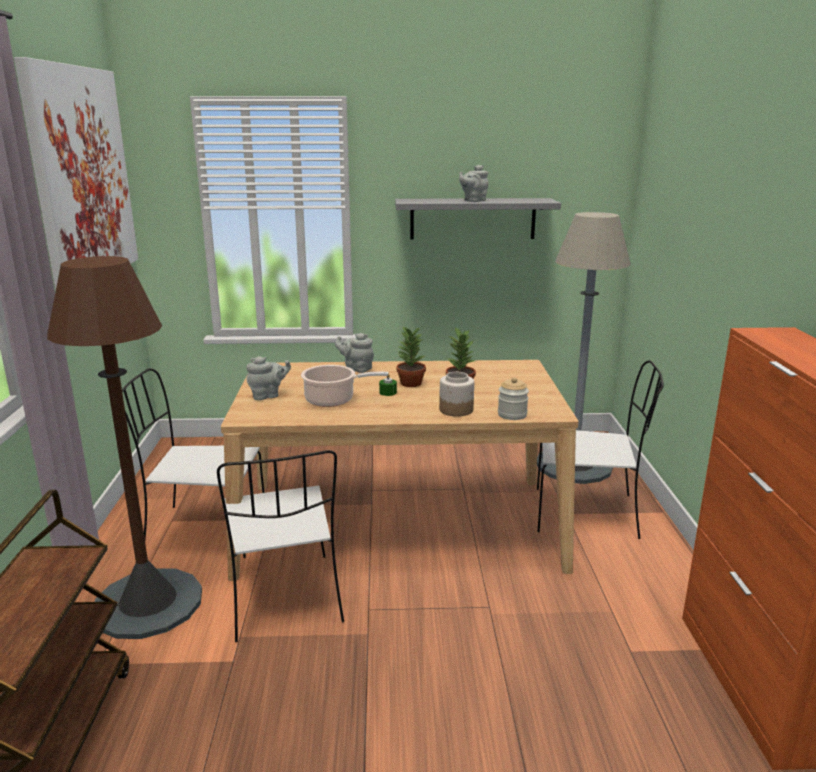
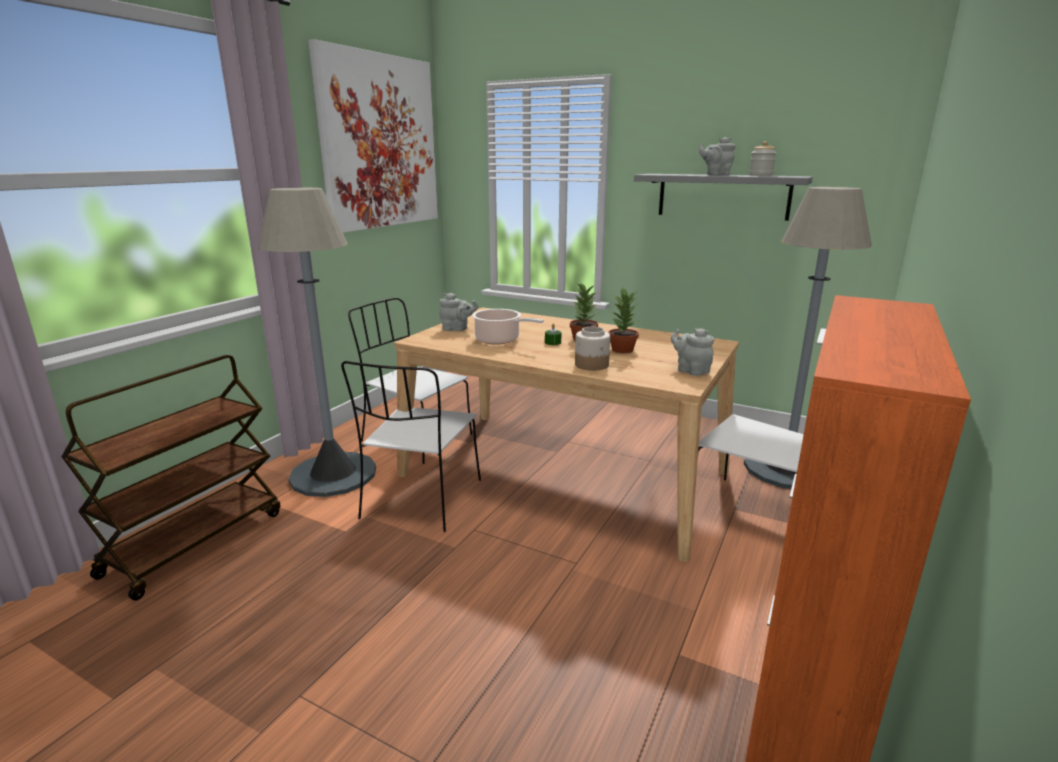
camera: 30 degrees right, 0 degrees up
brown floor lamp [47,256,202,639] -> grey floor lamp [258,188,376,497]
grey teapot [335,333,374,373] -> grey teapot moved to [671,328,714,376]
jar [498,377,529,420] -> jar moved to [749,141,776,176]

